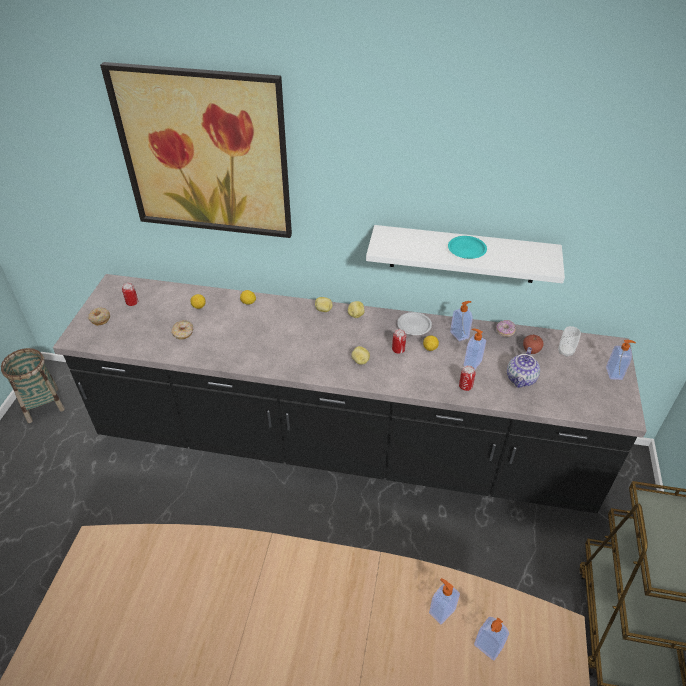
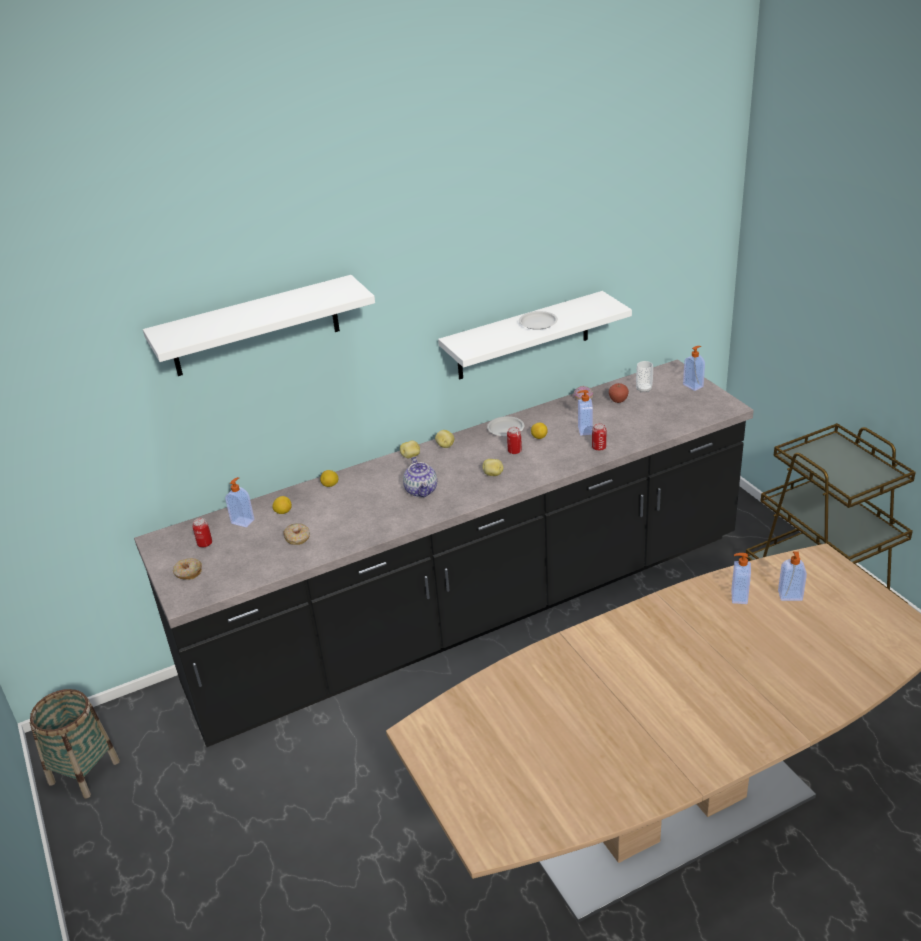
camera: 35 degrees left, 10 degrees down
picture [100,62,292,238] -> white shelf [143,275,375,376]
turquoise plate [448,236,487,259] -> white plate [519,311,558,330]
soap dispenser [450,301,473,342] -> soap dispenser moved to [225,477,254,527]
teapot [507,347,540,388] -> teapot moved to [403,457,437,497]

